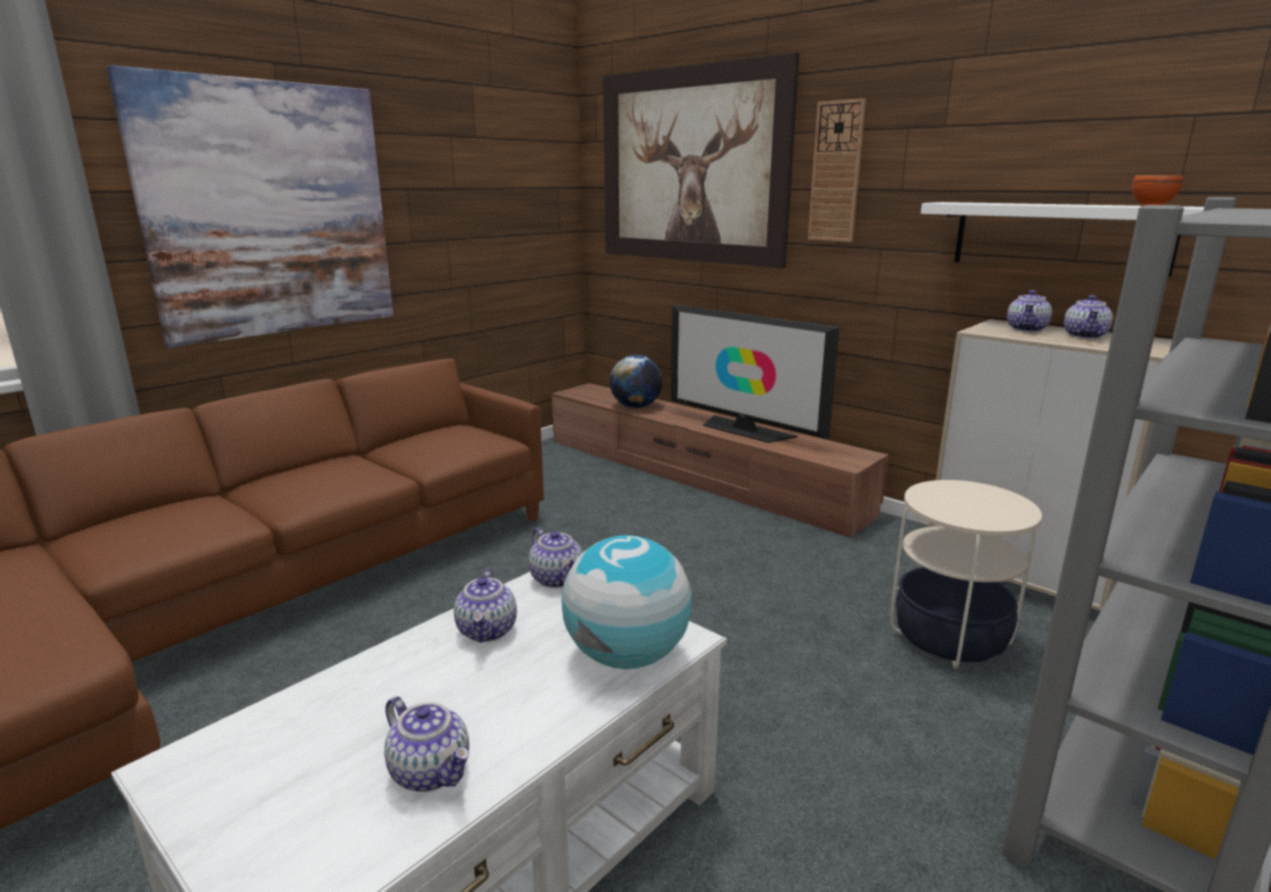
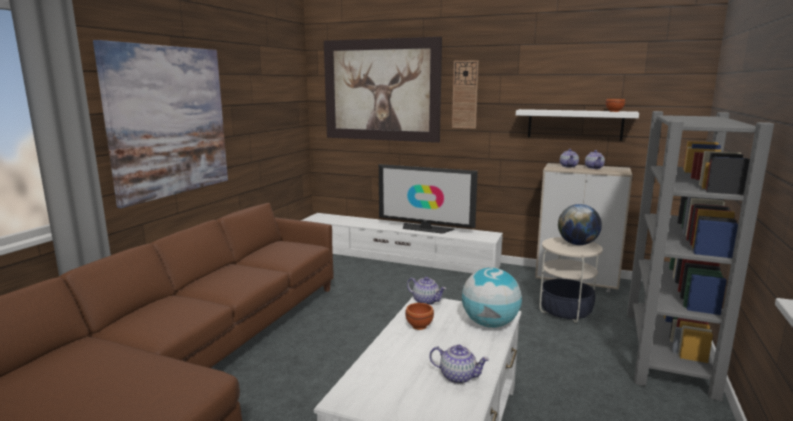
camera: 20 degrees left, 5 degrees down
teapot [454,568,517,643] -> brown bowl [405,303,434,330]
brown tv stand [551,383,889,538] -> white tv stand [301,213,503,273]
globe [610,355,663,408] -> globe moved to [558,204,602,245]

